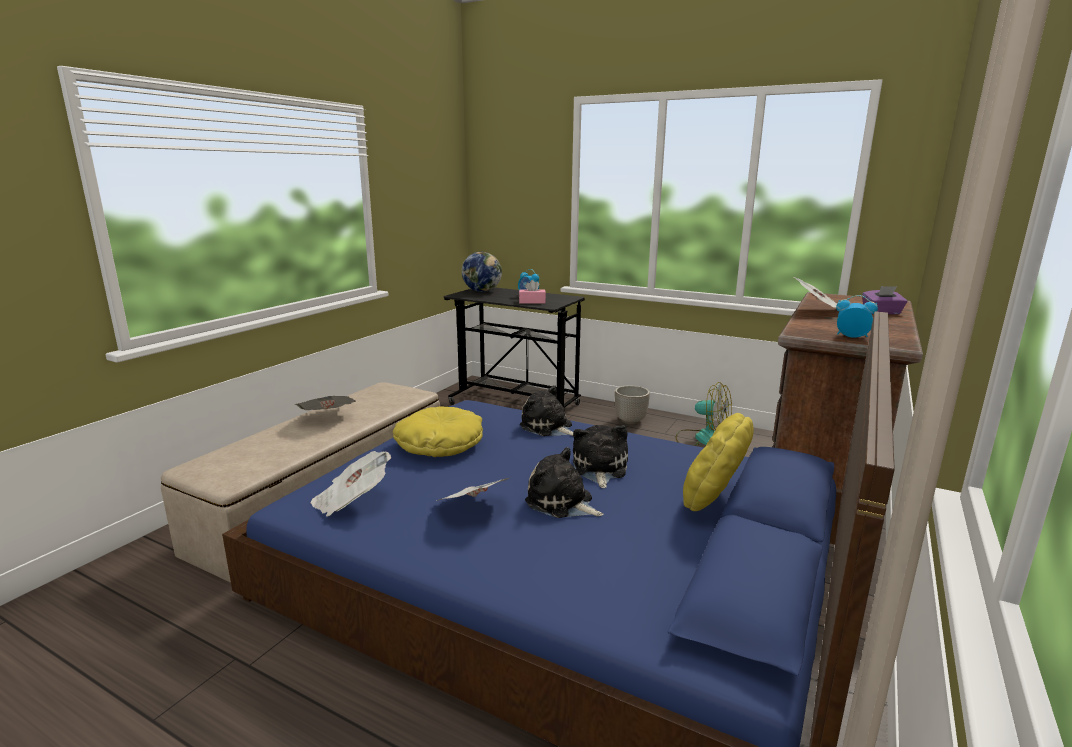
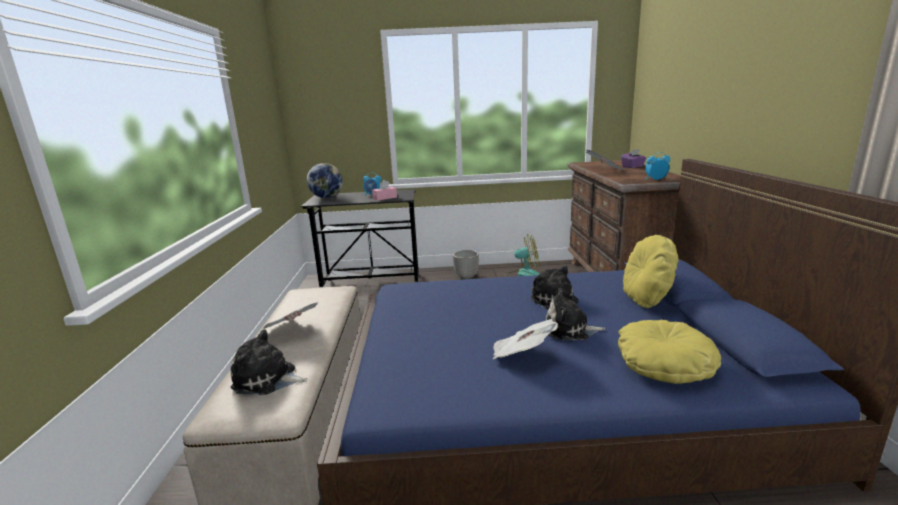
camera: 30 degrees left, 0 degrees up
newspaper [311,451,391,516] -> none
yellow pillow [393,406,483,457] -> yellow pillow moved to [618,320,721,384]
plush toy [520,385,573,436] -> plush toy moved to [230,329,308,395]

